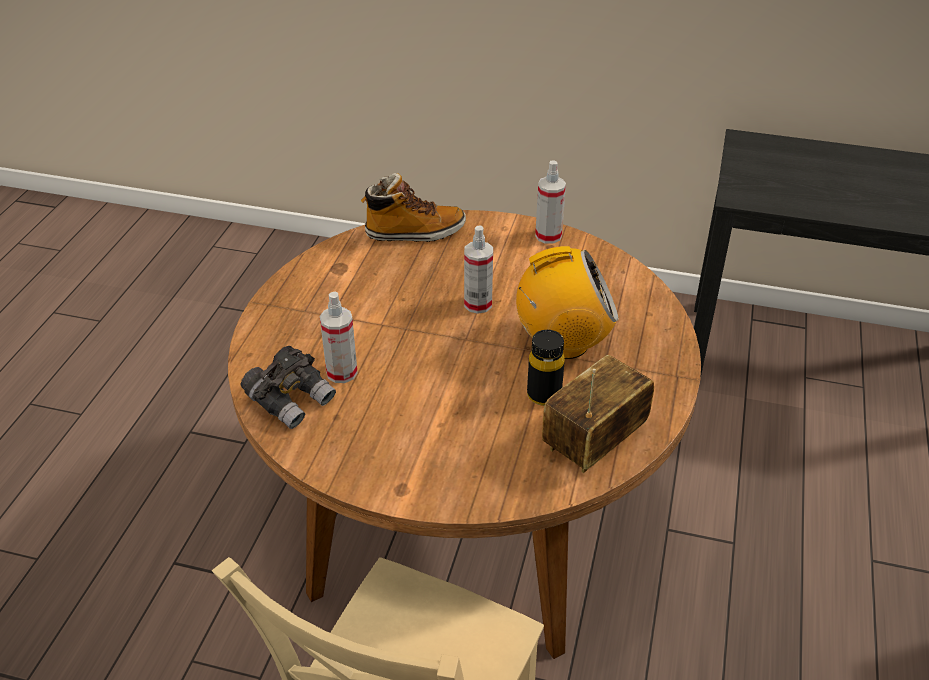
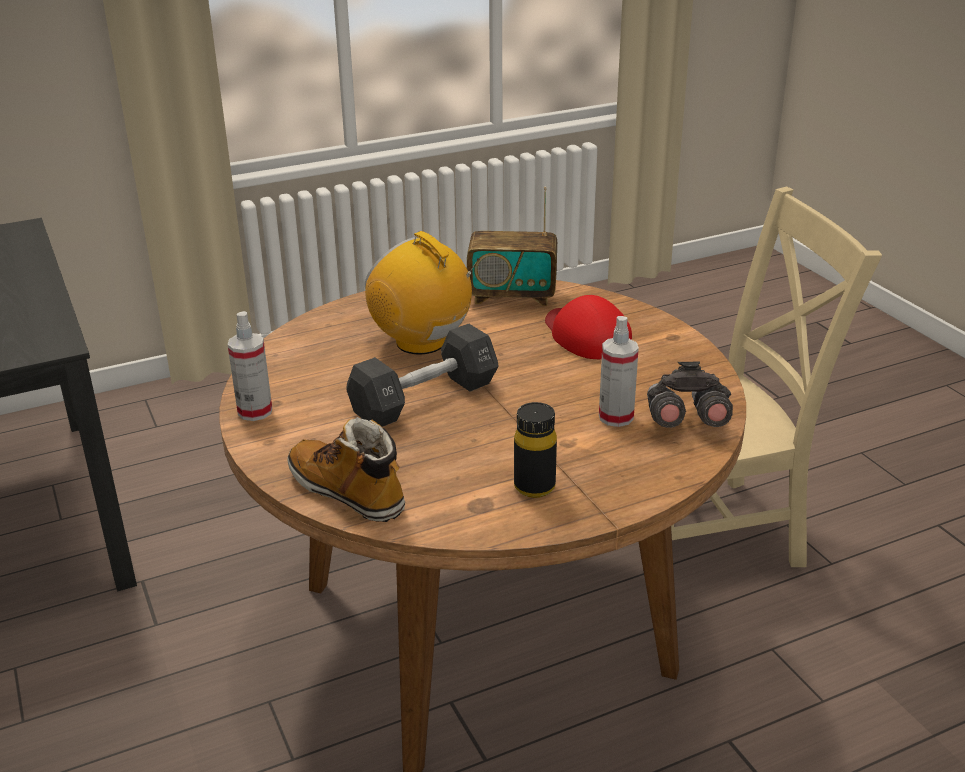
camera: 130 degrees left, 10 degrees down
spray bottle [464,225,493,314] -> black dumbbell [346,324,499,427]
black bottle [527,330,565,406] -> black bottle moved to [514,402,557,498]
none -> red cap [545,295,632,359]

